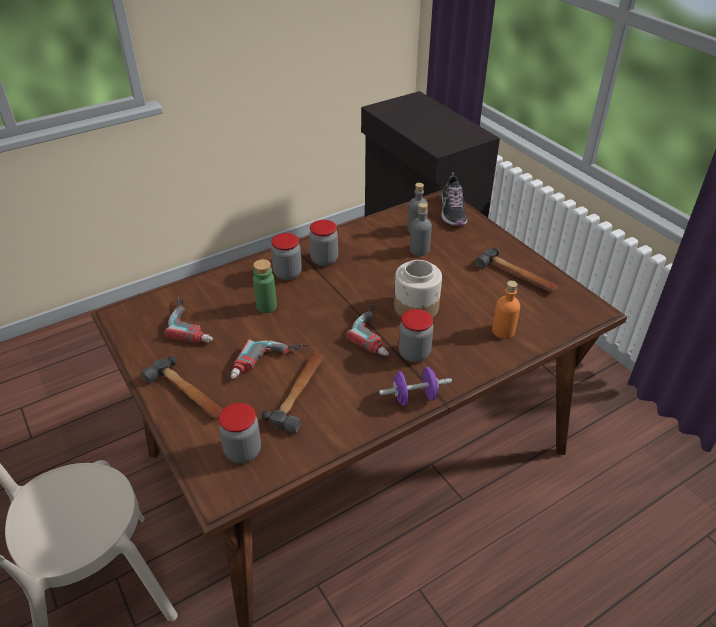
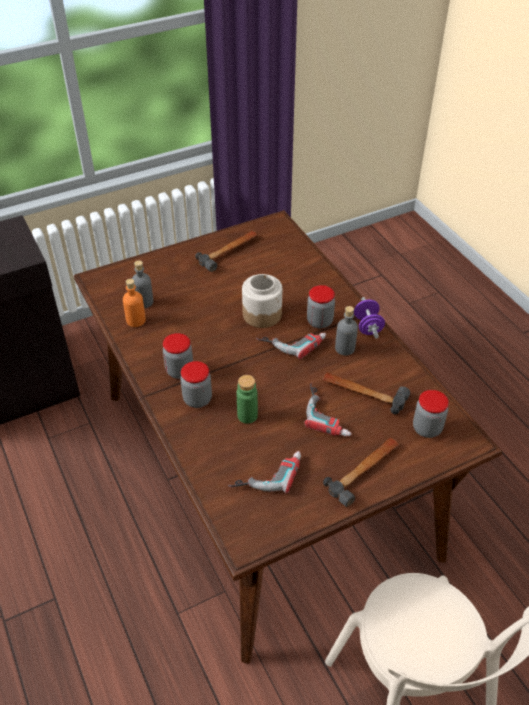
camera: 85 degrees left, 5 degrees up
grey bottle [410,203,432,256] -> grey bottle moved to [335,306,358,355]
shoe [441,172,467,226] -> none
orange bottle [492,280,520,339] -> orange bottle moved to [123,279,146,327]

